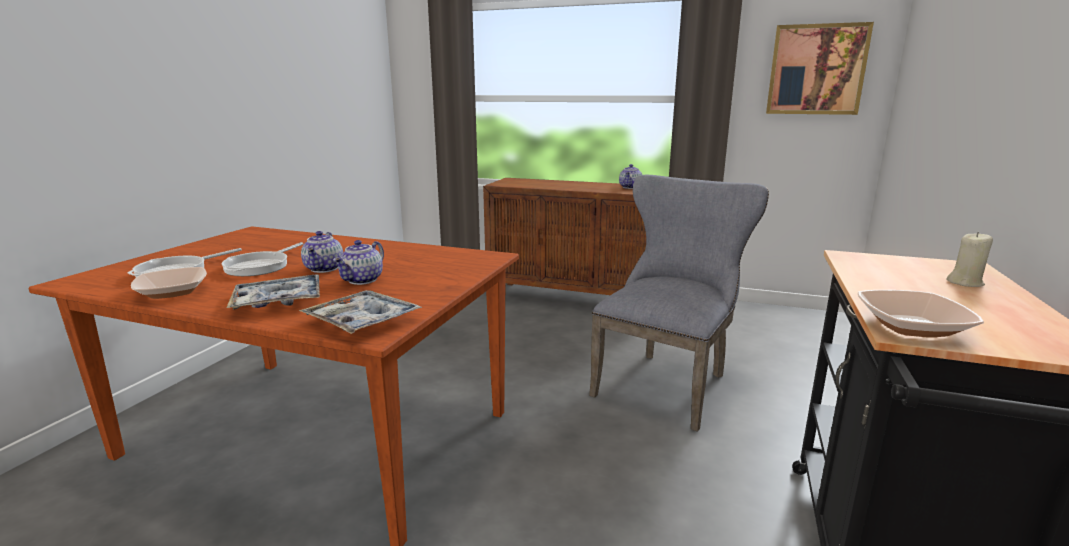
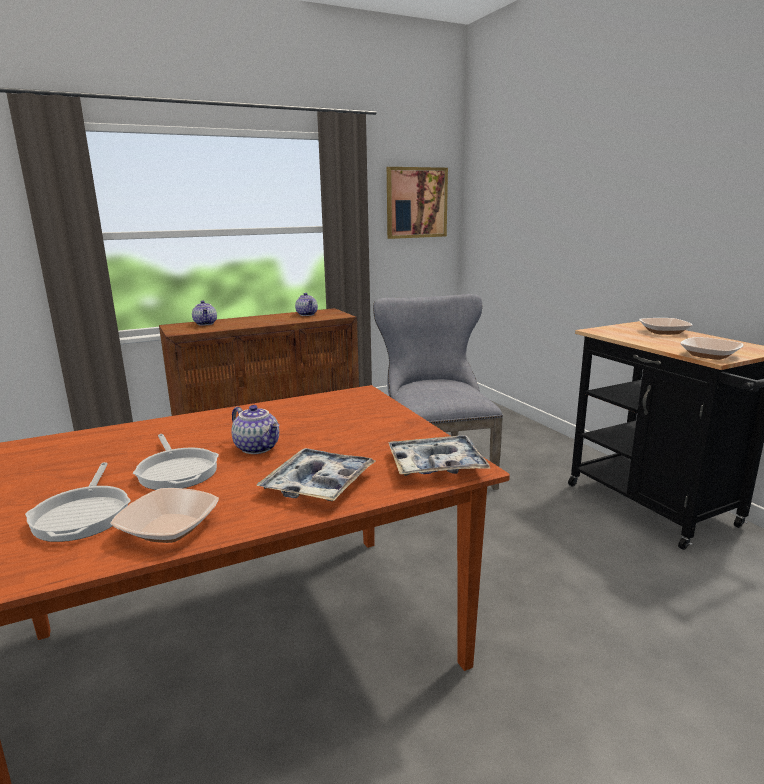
camera: 45 degrees left, 0 degrees up
teapot [333,240,384,285] -> teapot moved to [192,300,217,326]
beige candle [946,232,993,287] -> bowl [639,318,692,335]

